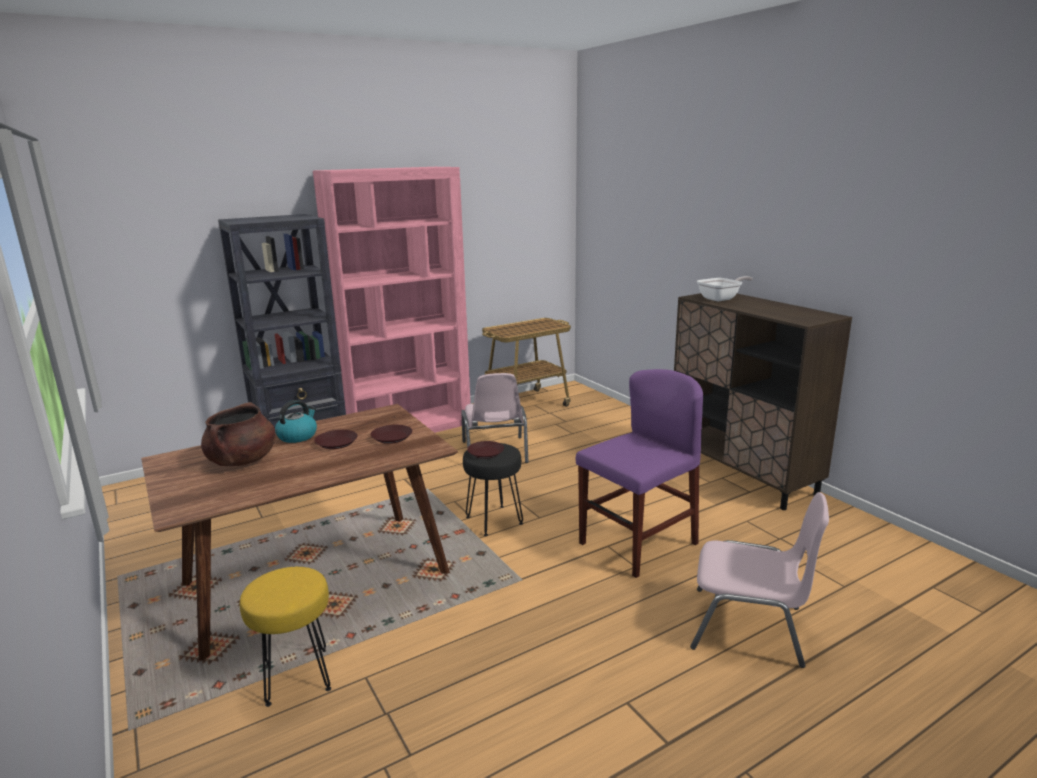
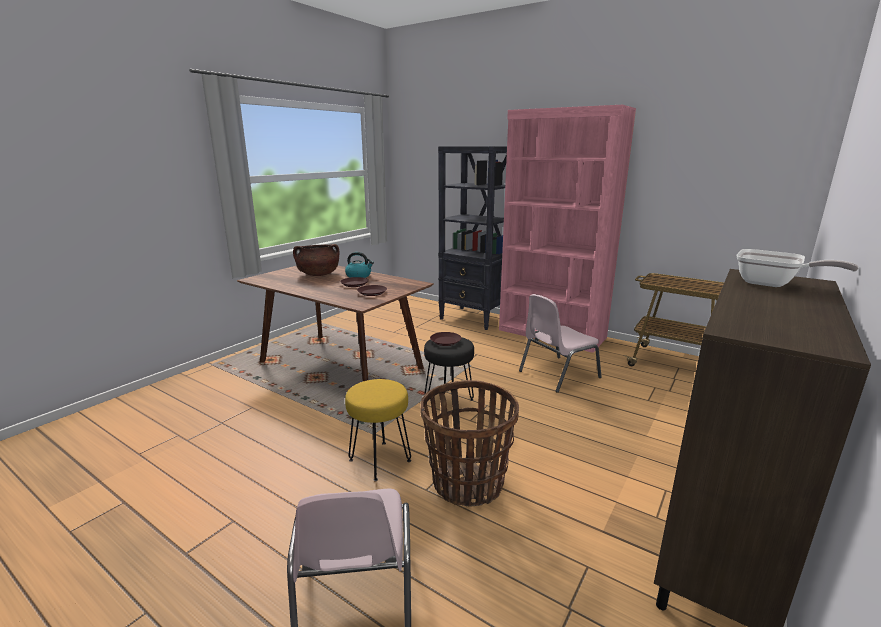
camera: 65 degrees right, 0 degrees up
yellow stool [240,567,331,707] -> yellow stool moved to [345,379,411,481]
purple chair [576,369,703,578] -> basket [420,380,519,507]

